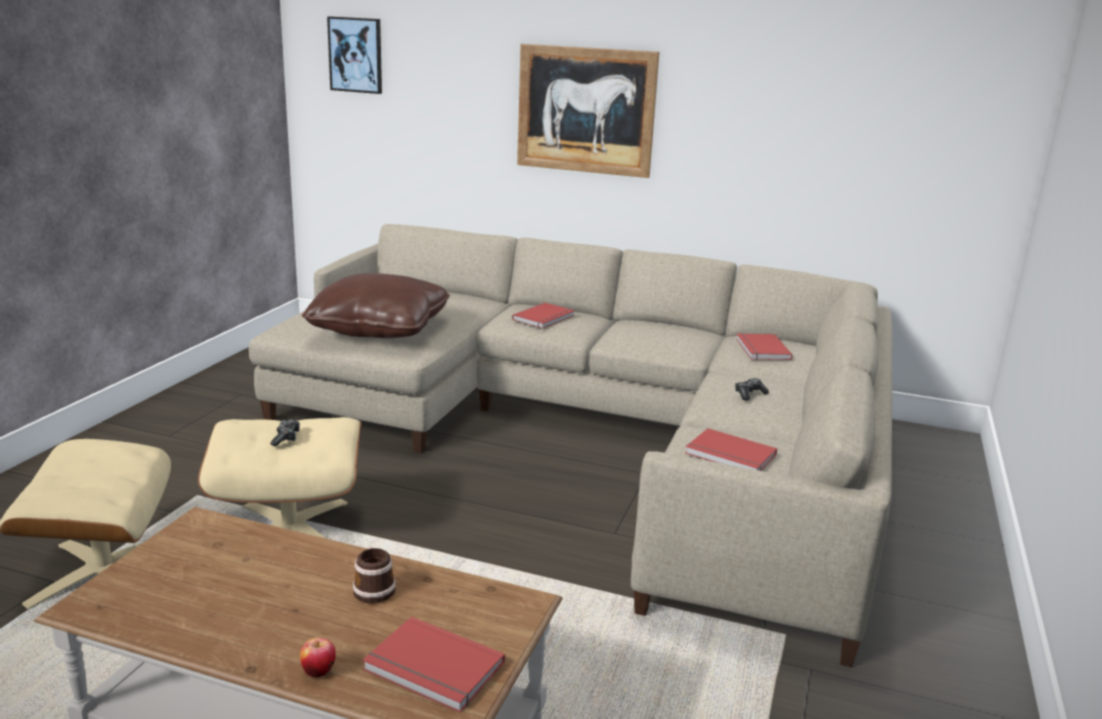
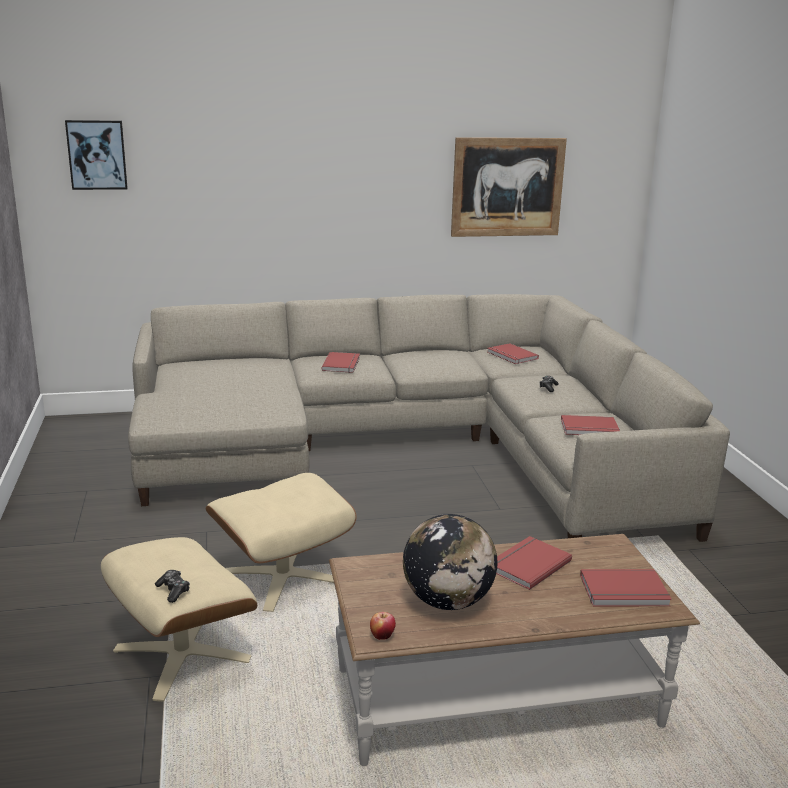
camera: 30 degrees left, 0 degrees up
game controller [271,419,300,446] -> game controller moved to [155,570,190,603]
apple [300,638,336,677] -> apple moved to [370,612,396,640]
brown pillow [302,273,450,338] -> none
mug [353,546,396,604] -> red book [496,536,572,590]
picture [517,44,659,178] -> picture moved to [451,137,567,237]
none -> globe [403,514,498,610]

